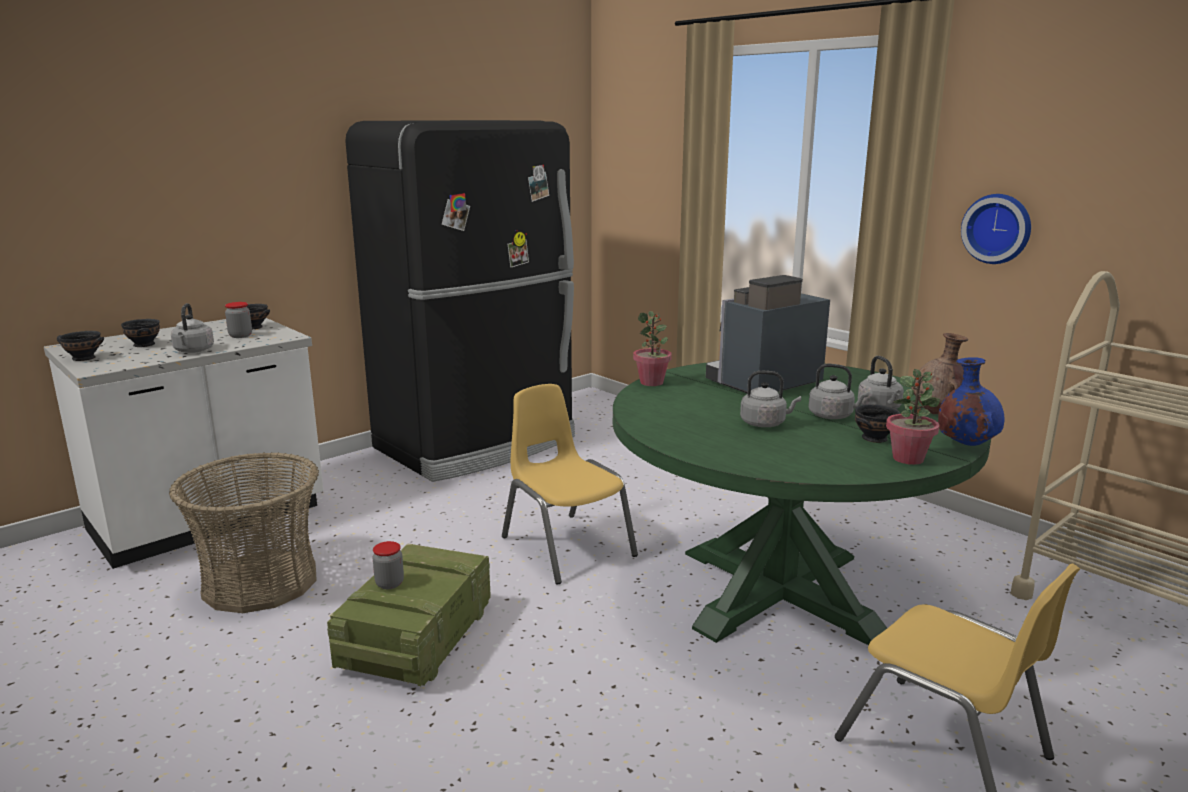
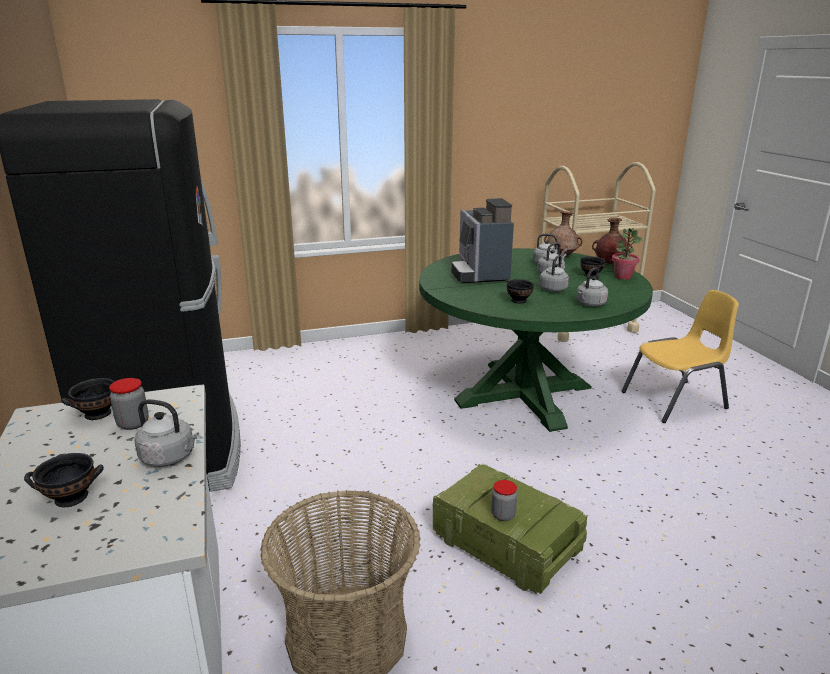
camera: 65 degrees left, 5 degrees up
black bowl [57,331,104,361] -> black bowl moved to [506,279,534,304]
yellow chair [502,384,638,584] -> none
potted plant [633,311,672,386] -> none
blue vase [938,357,1005,446] -> brown vase [592,217,633,264]
wall clock [961,194,1031,264] -> none
none -> grey kettle [577,267,608,307]

